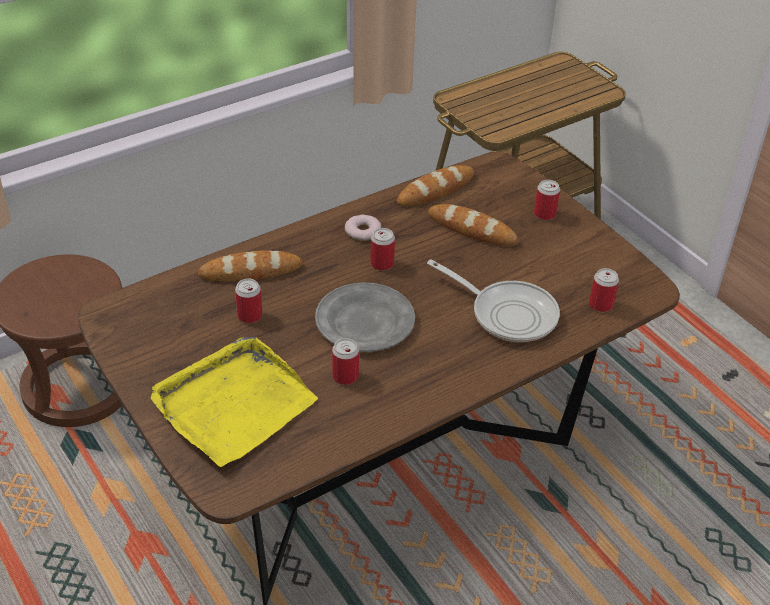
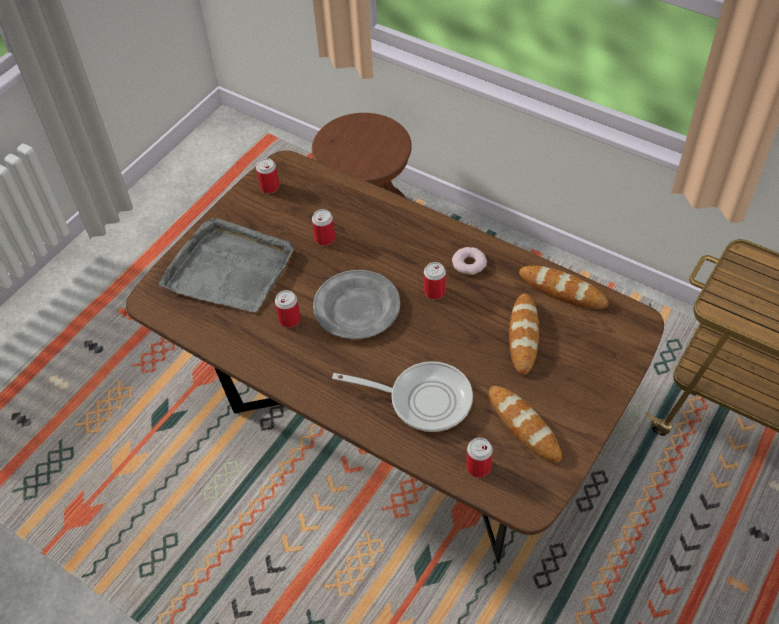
camera: 70 degrees right, 10 degrees up
yellow tray [151,337,318,467] -> grey tray [159,218,294,312]
bread [198,250,303,282] -> bread moved to [489,386,562,463]
frying pan [427,260,560,342] -> frying pan turned 90 degrees counterclockwise [332,361,473,432]
can [534,180,560,220] -> can moved to [256,158,279,194]

